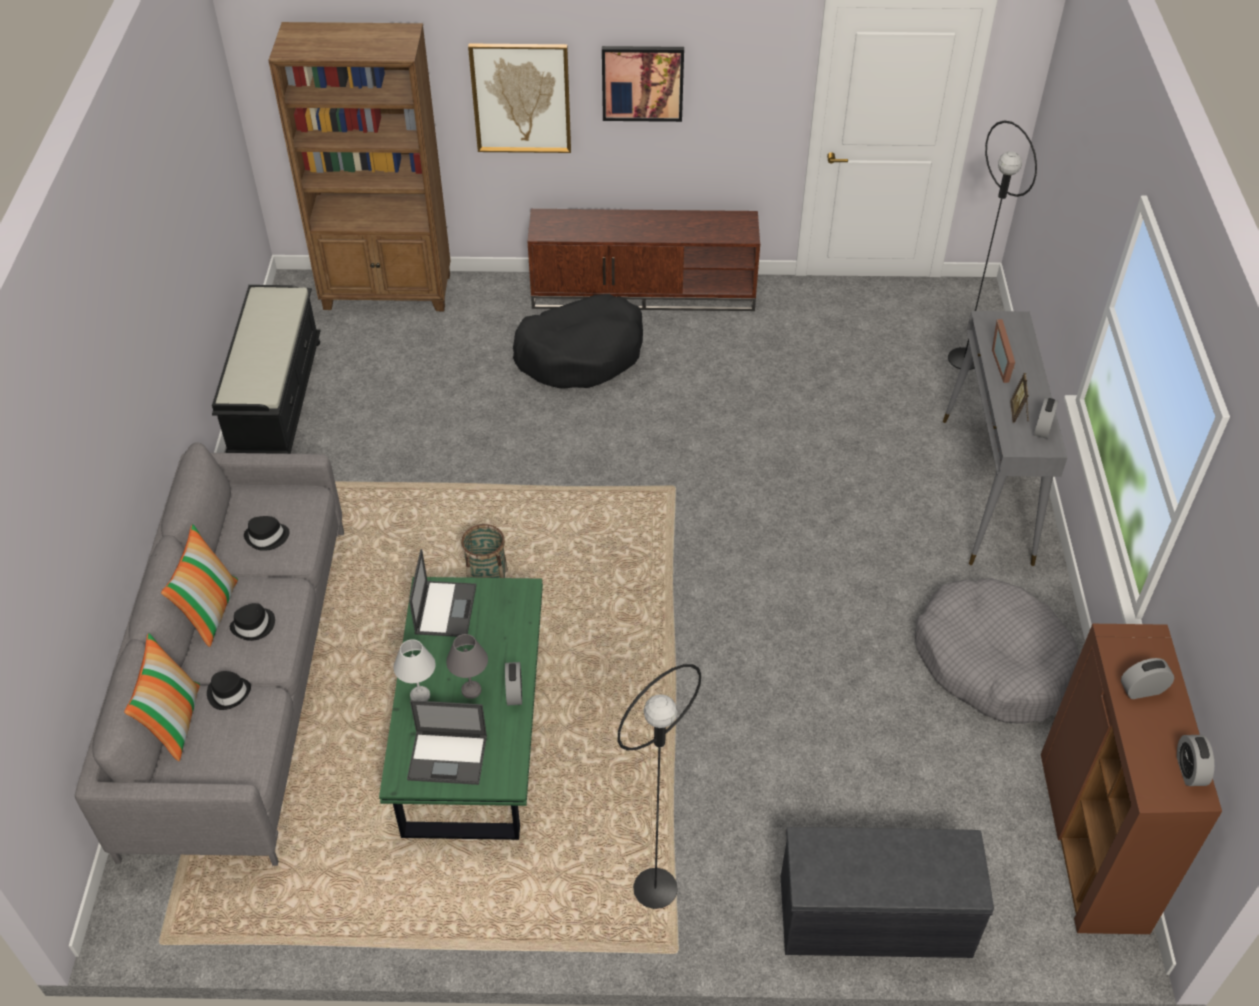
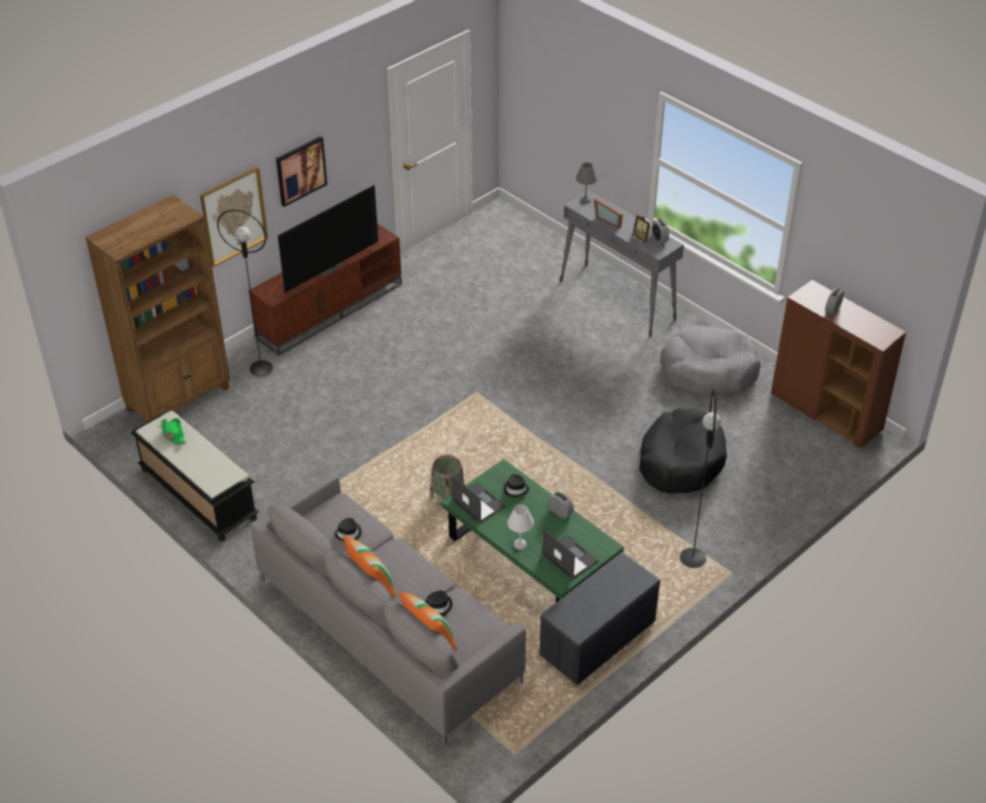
camera: 45 degrees left, 5 degrees down
black hat [230,603,275,641] -> black hat moved to [503,474,529,497]
laptop [407,700,487,785] -> laptop turned 90 degrees counterclockwise [542,529,599,580]
grey table lamp [446,634,488,699] -> grey table lamp moved to [576,162,598,204]
black dog bed [513,294,643,389] -> black dog bed moved to [640,408,727,494]
grey bench [781,827,994,958] -> grey bench moved to [540,552,660,685]
black floor lamp [948,120,1037,370] -> black floor lamp moved to [217,210,273,376]
alarm clock [1177,735,1214,786] -> none
none -> green hat [161,418,186,445]
none -> television [278,185,378,293]

